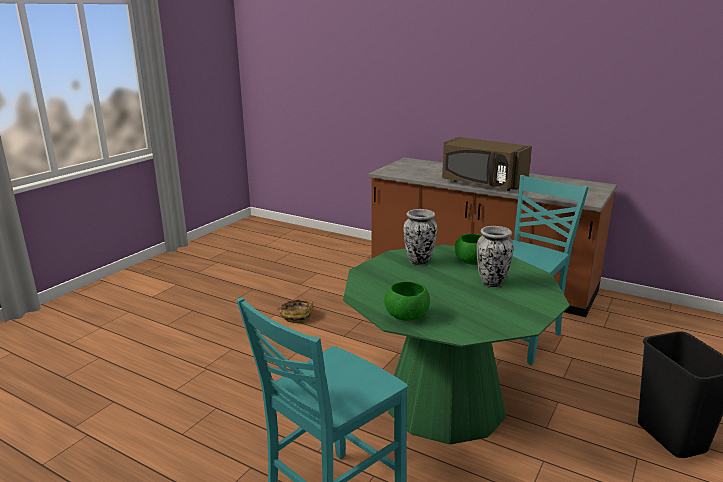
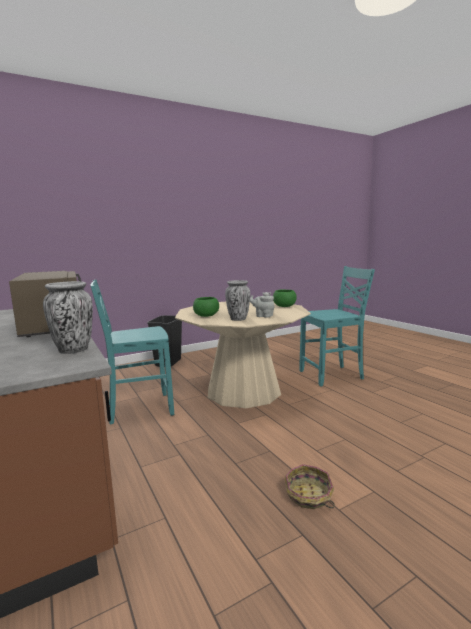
camera: 150 degrees left, 10 degrees down
green dining table [343,245,570,445] -> beige dining table [175,301,311,408]
vase [476,226,514,287] -> vase moved to [43,281,93,354]
none -> grey teapot [250,292,275,318]

